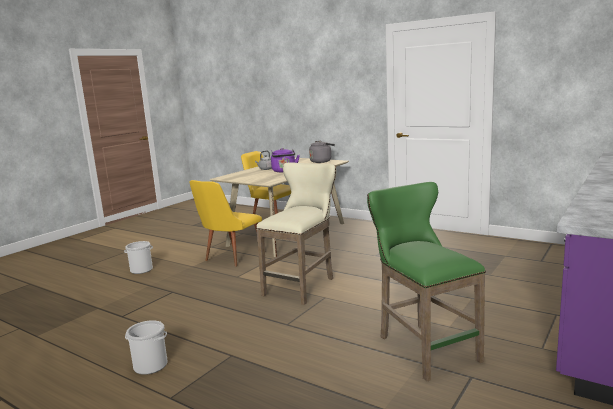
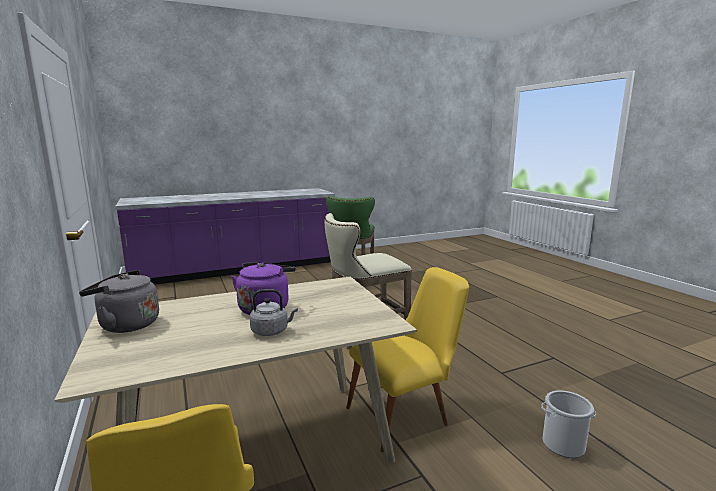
camera: 150 degrees left, 0 degrees up
bucket [125,320,168,375] -> none

